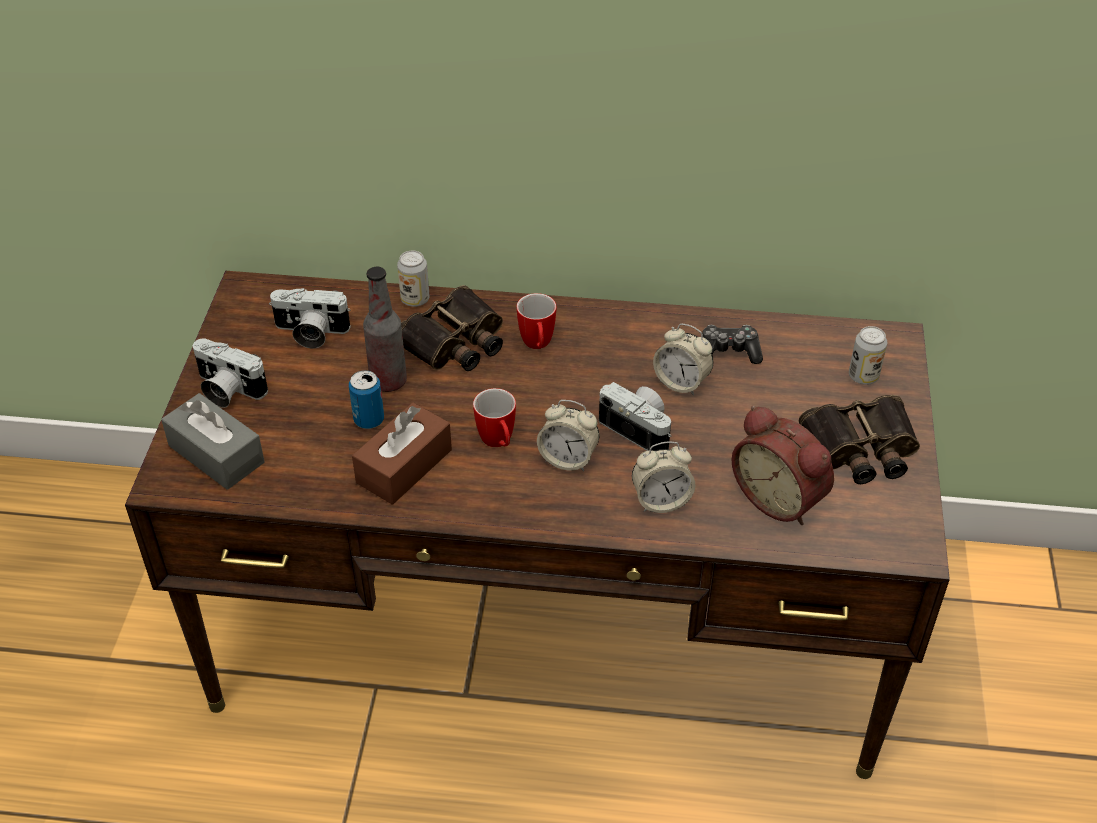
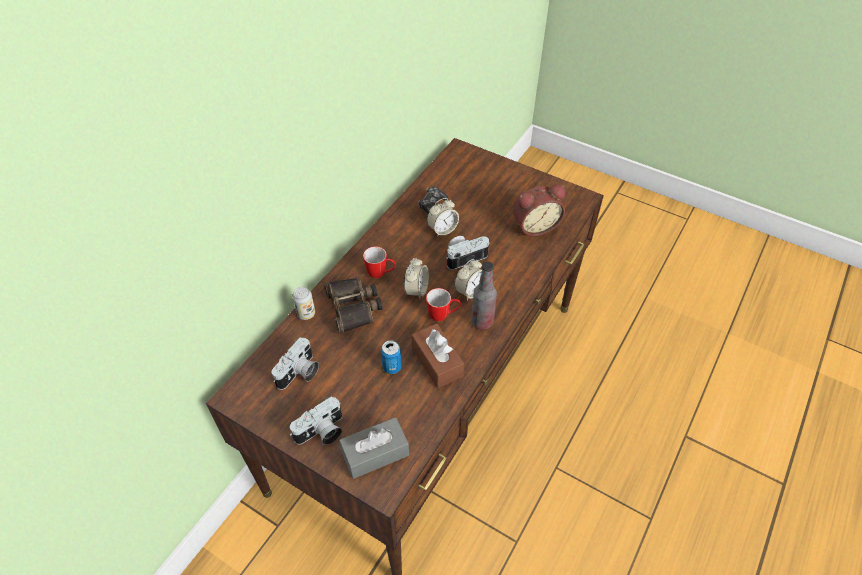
camera: 65 degrees left, 5 degrees up
bottle [363,267,407,392] -> bottle moved to [471,262,497,330]
alarm clock [632,442,695,513] -> alarm clock moved to [404,258,429,300]
binoculars [799,395,920,484] -> none
can [849,326,887,385] -> none

